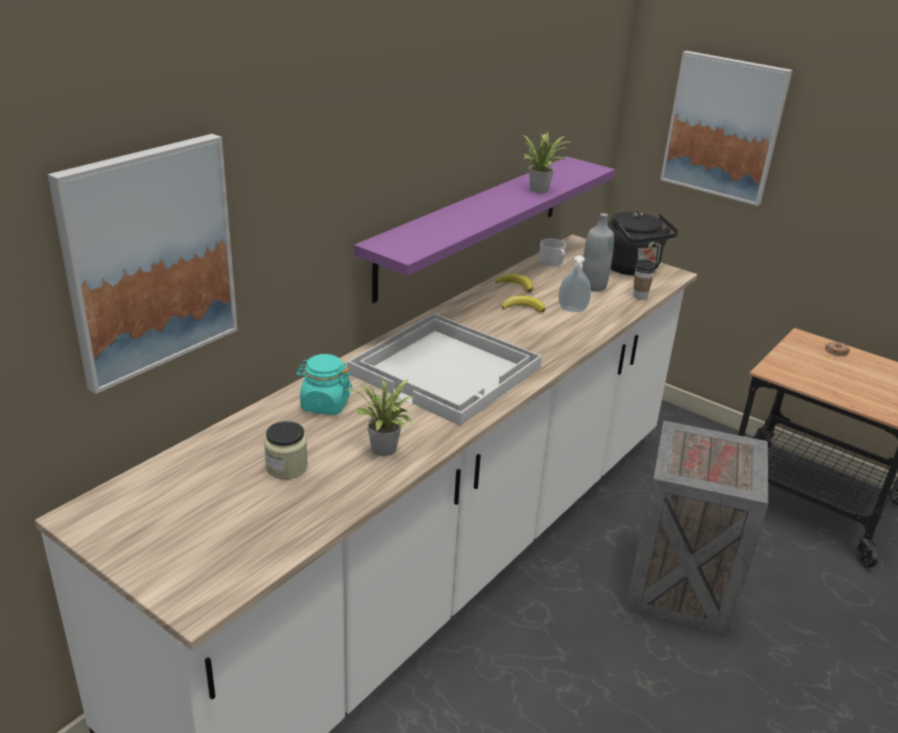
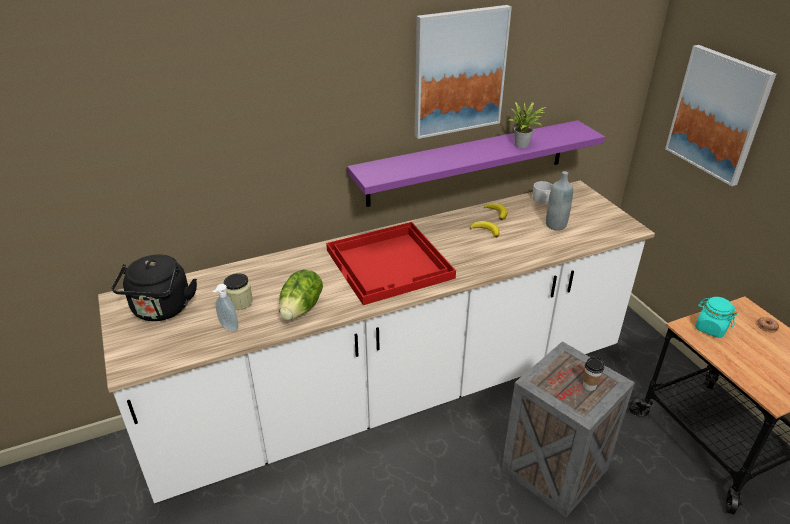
camera: 30 degrees right, 5 degrees up
picture [47,134,238,394] -> picture moved to [414,5,512,139]
turquoise jar [296,354,353,415] -> turquoise jar moved to [695,297,737,338]
white tray [347,313,542,426] -> red tray [326,222,456,305]
potted plant [349,379,414,456] -> lettuce [279,270,323,320]
soap dispenser [558,255,591,312] -> soap dispenser moved to [213,284,238,332]
black kettle [608,212,679,276] -> black kettle moved to [111,255,197,321]
cup [633,260,655,300] -> cup moved to [583,357,604,391]

